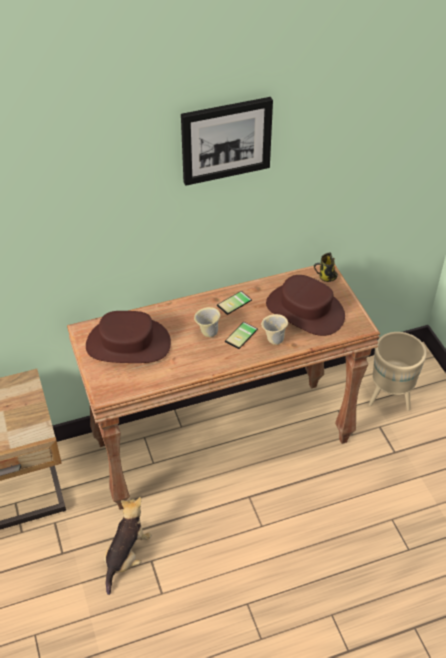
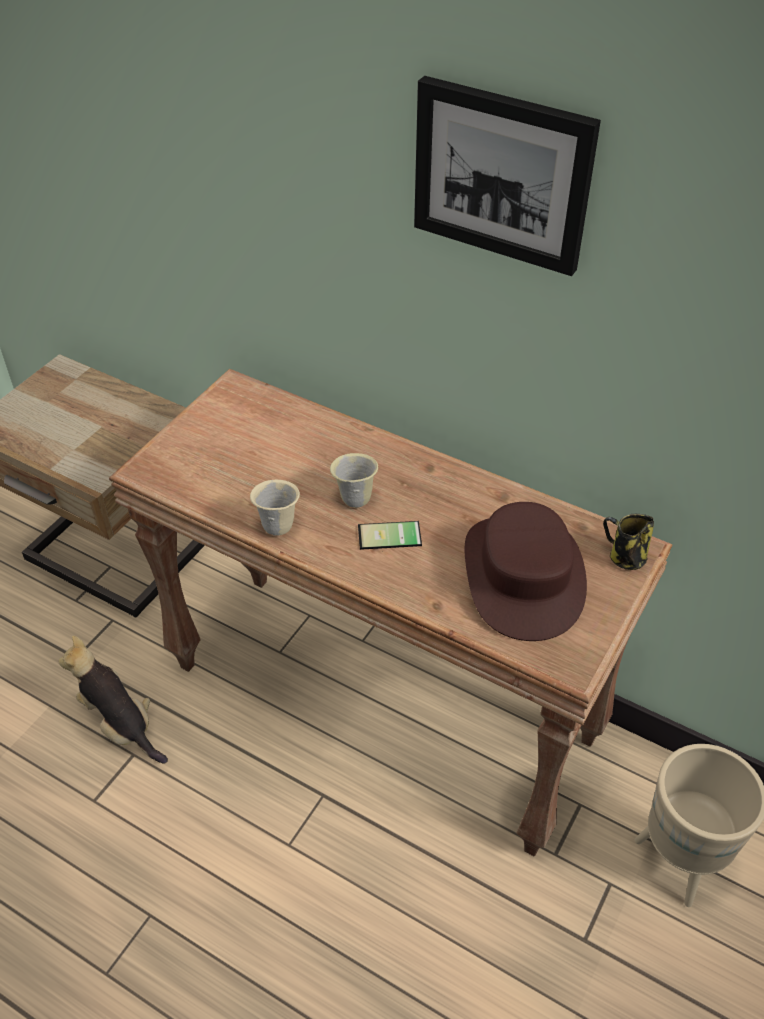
camera: 50 degrees right, 0 degrees up
brown hat [86,311,171,363] -> none
plush toy [104,497,152,595] -> plush toy turned 120 degrees counterclockwise [58,636,168,763]
phone [217,291,252,315] -> none
beige mug [261,314,288,345] -> beige mug moved to [250,480,300,536]

